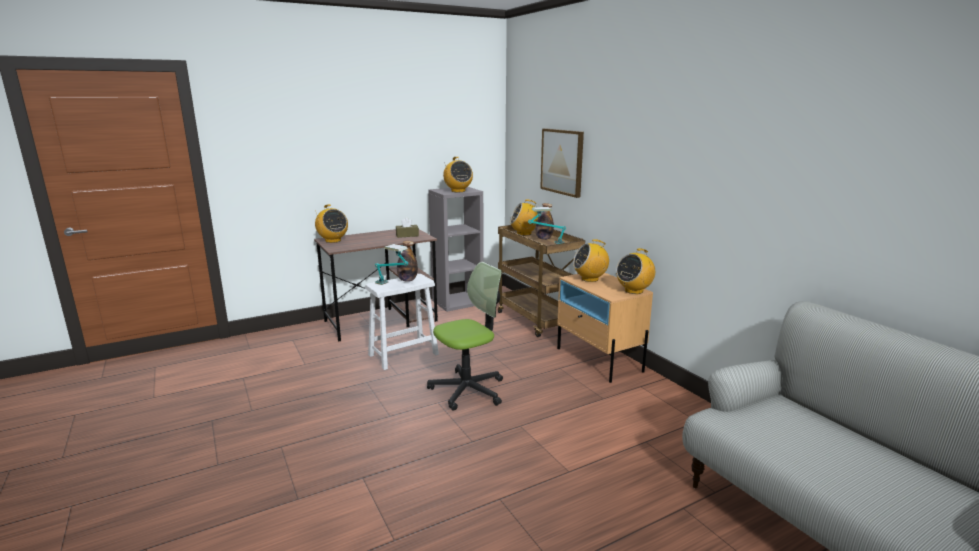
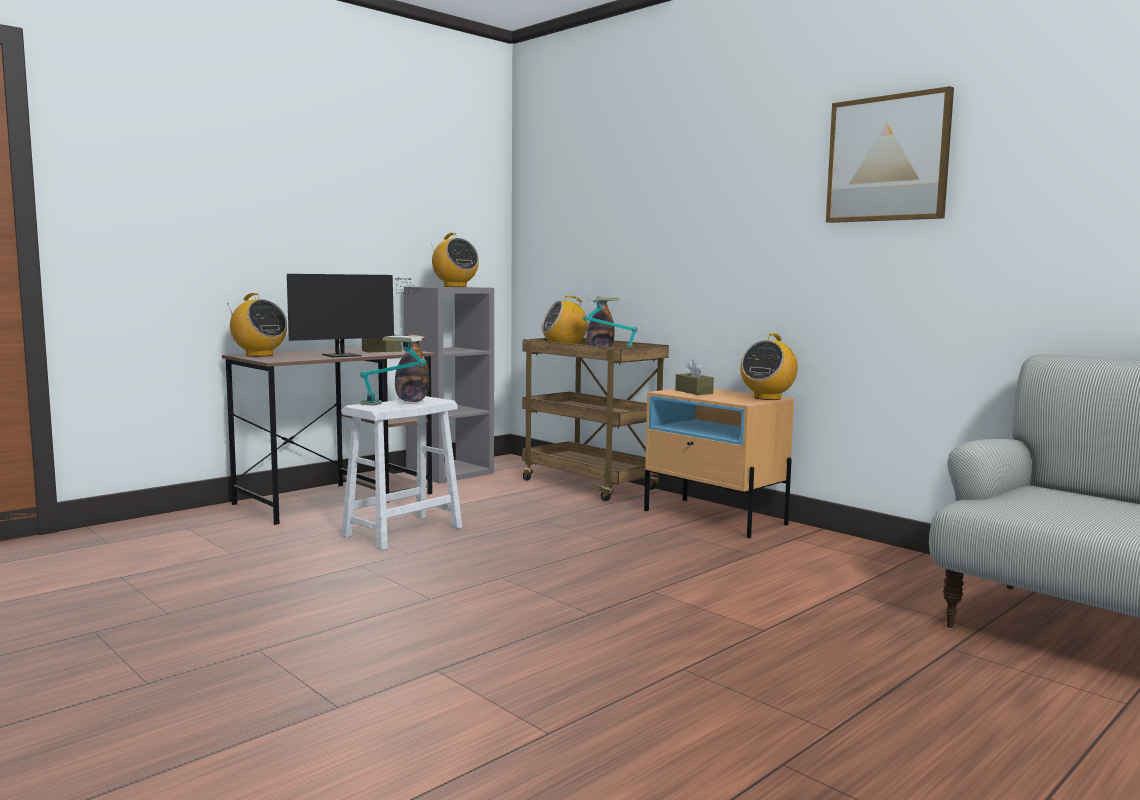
camera: 15 degrees left, 10 degrees down
office chair [427,262,503,411] -> none
picture [540,128,584,198] -> picture moved to [826,86,954,223]
radio [573,239,609,282] -> brown tissue box [675,360,714,395]
none -> monitor [287,274,421,358]

